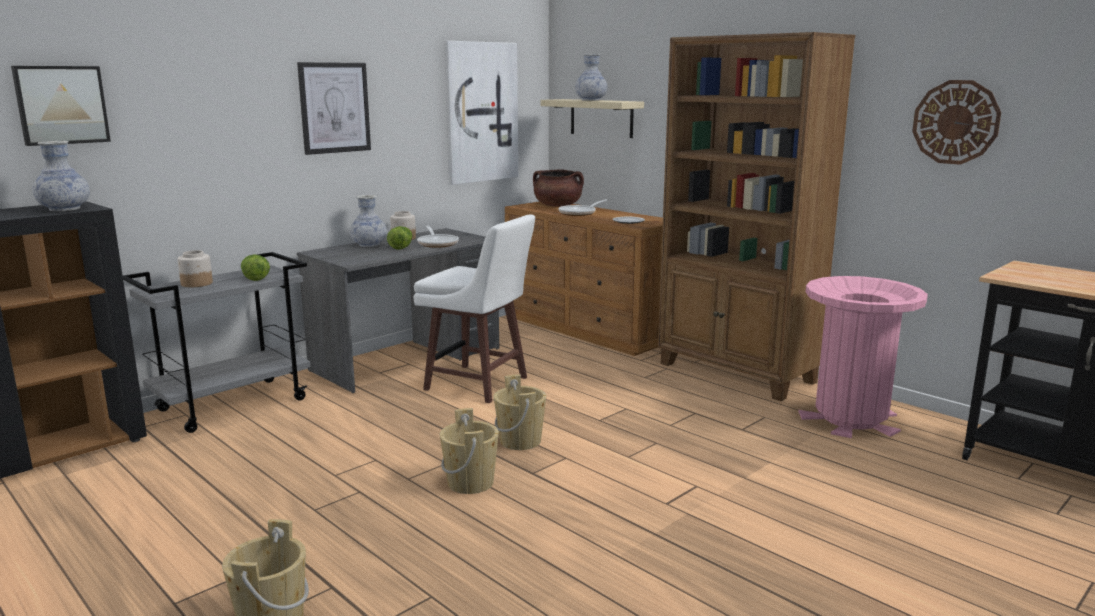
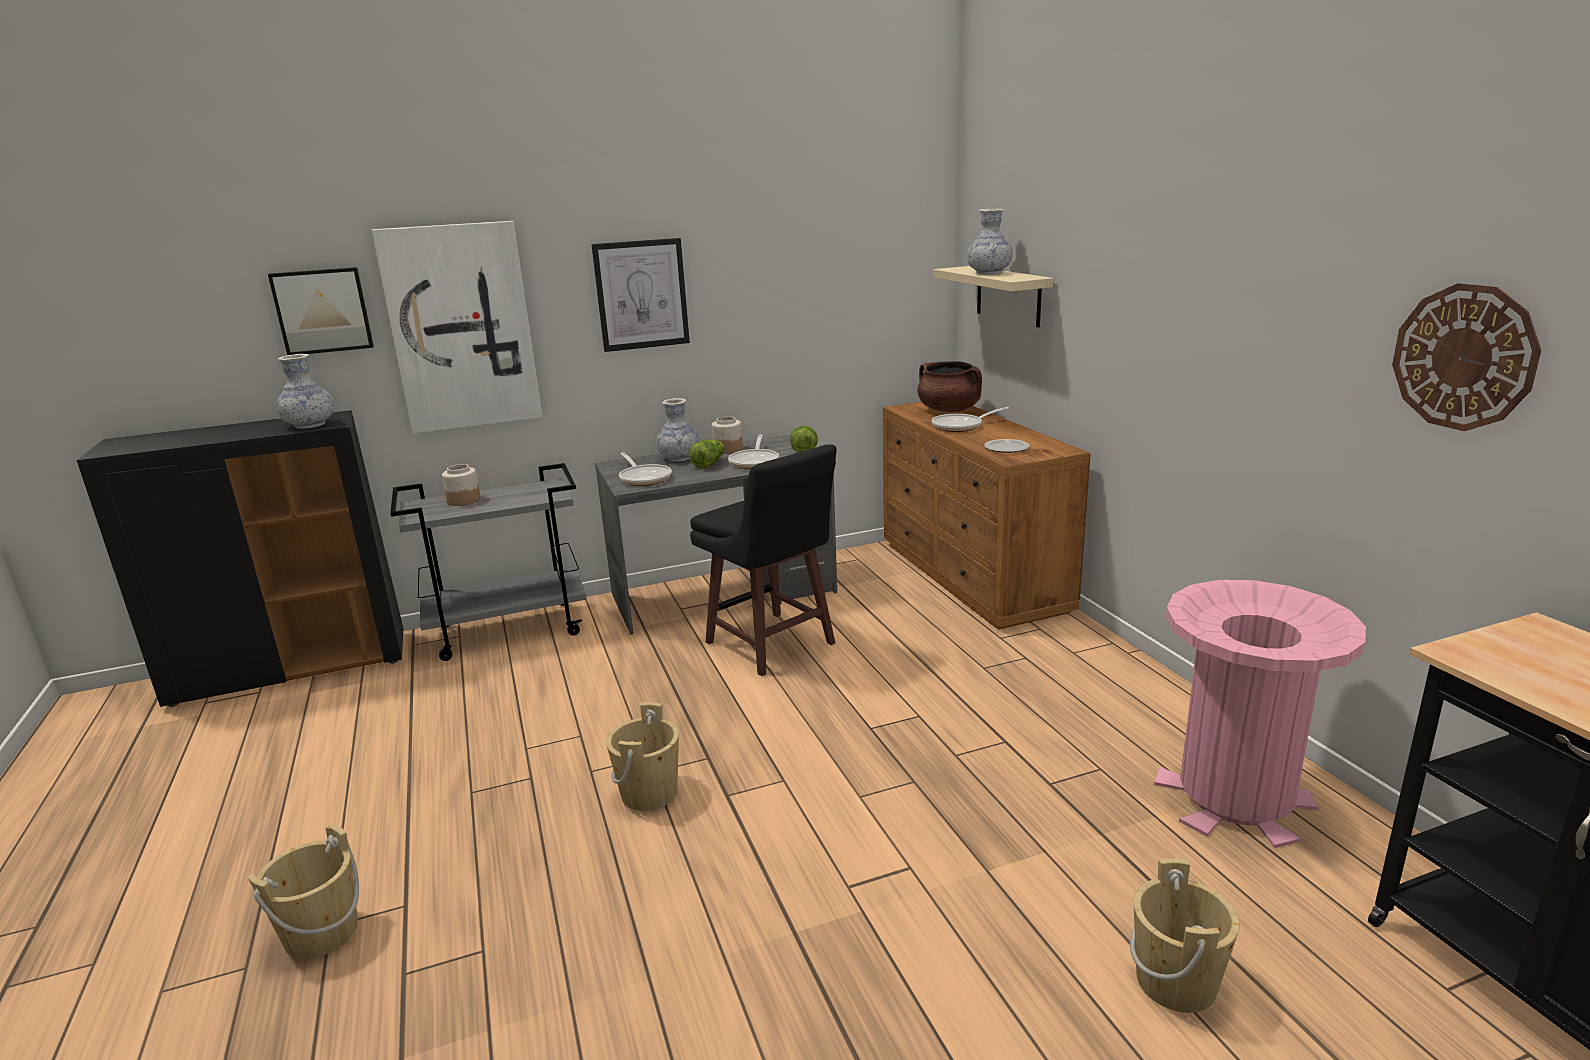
camera: 25 degrees right, 5 degrees up
lettuce [241,254,270,281] -> lettuce moved to [790,426,818,453]
white stool [414,215,535,403] -> black stool [690,444,837,676]
picture [444,41,518,185] -> picture moved to [371,221,543,434]
beige bucket [494,374,546,450] -> beige bucket moved to [1130,858,1240,1013]
brown bookcase [658,32,855,401] -> none
none -> frying pan [619,452,672,486]

